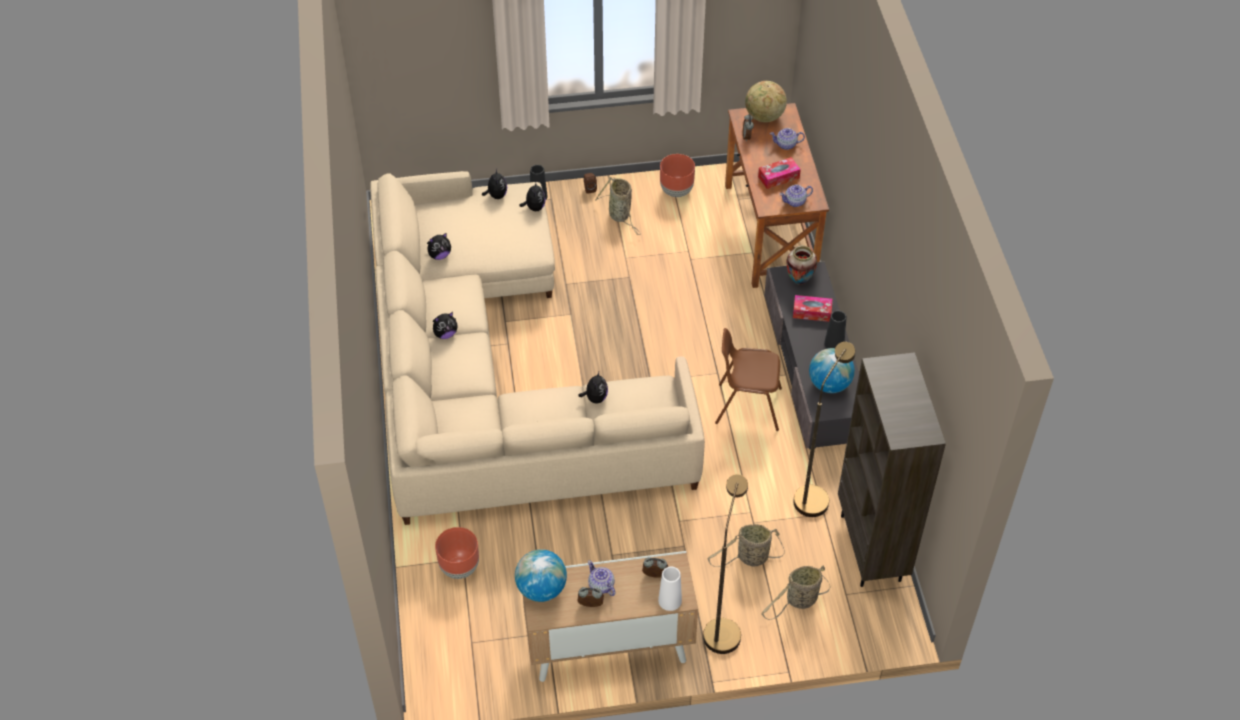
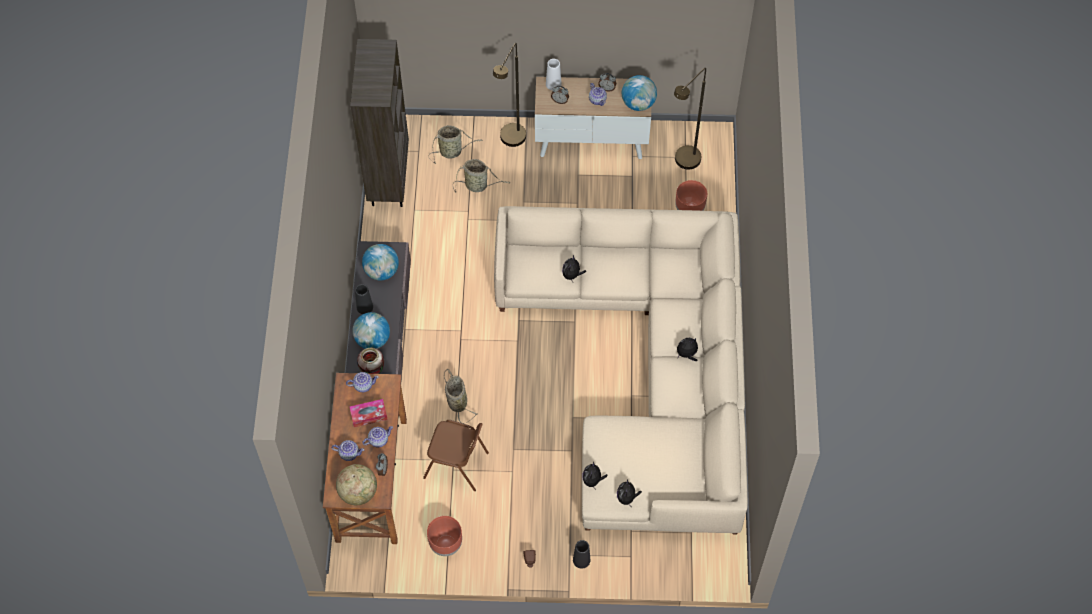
camera: 170 degrees left, 10 degrees up
plush toy [427,233,451,260] -> none
basket [595,177,641,235] -> basket moved to [444,369,478,424]
brown chair [715,328,782,431] -> brown chair moved to [423,420,489,491]
tissue box [793,295,832,322] -> globe [352,312,390,349]
brown floor lamp [793,342,855,517] -> brown floor lamp moved to [674,68,706,169]
none -> teapot [362,426,393,447]

